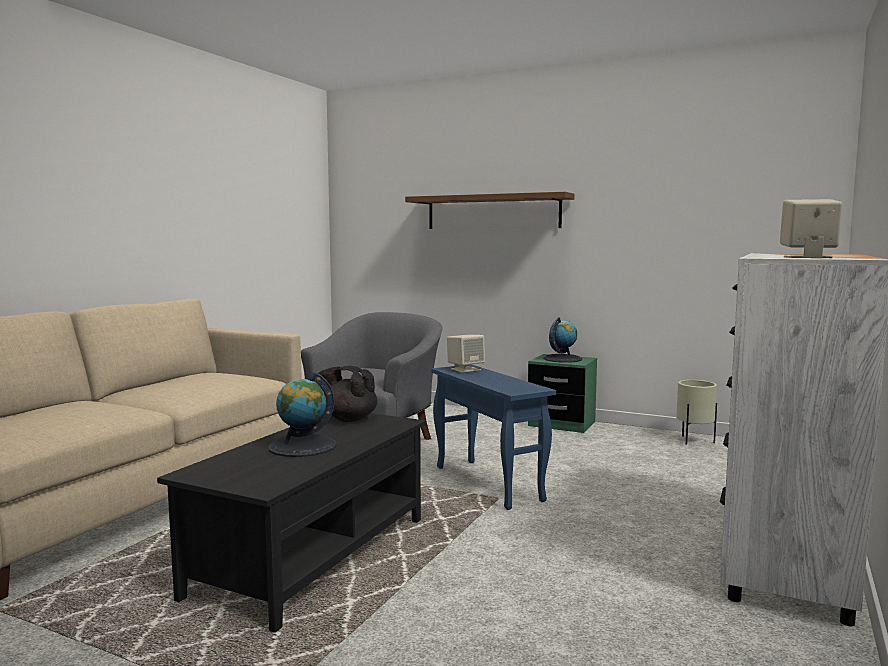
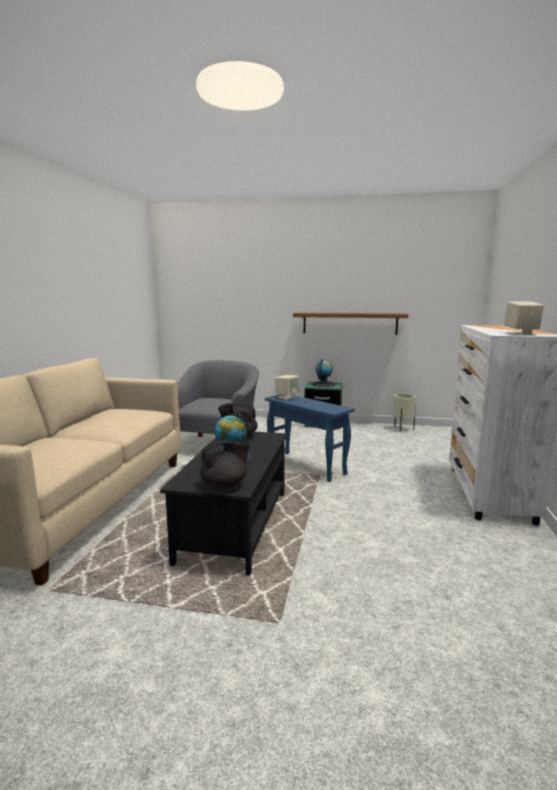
camera: 15 degrees left, 5 degrees up
brown shelf [405,192,575,229] -> brown shelf moved to [293,312,409,335]
none -> black teapot [200,439,250,488]

